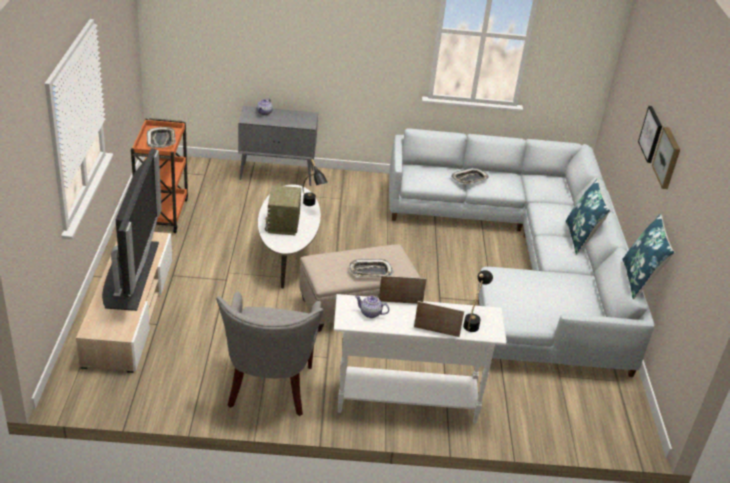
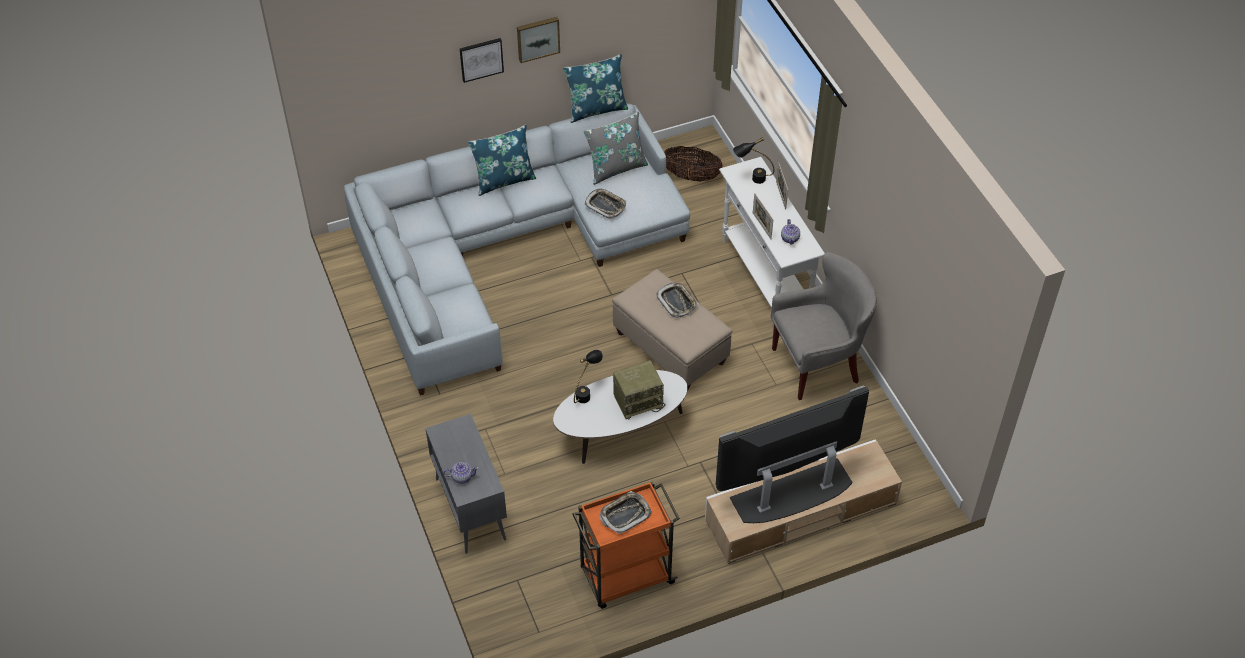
camera: 110 degrees left, 15 degrees up
tray [451,168,489,184] -> tray moved to [584,189,626,219]
none -> grey pillow [583,112,648,185]
none -> basket [664,146,723,182]

